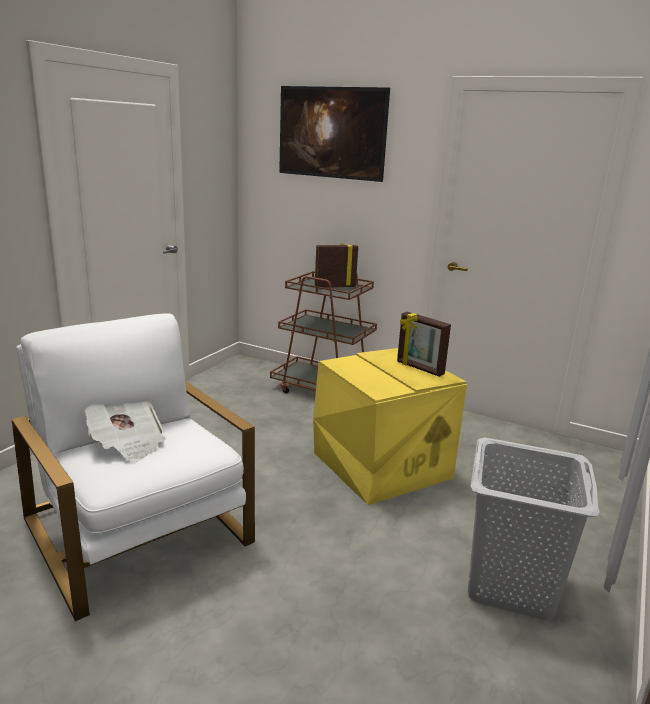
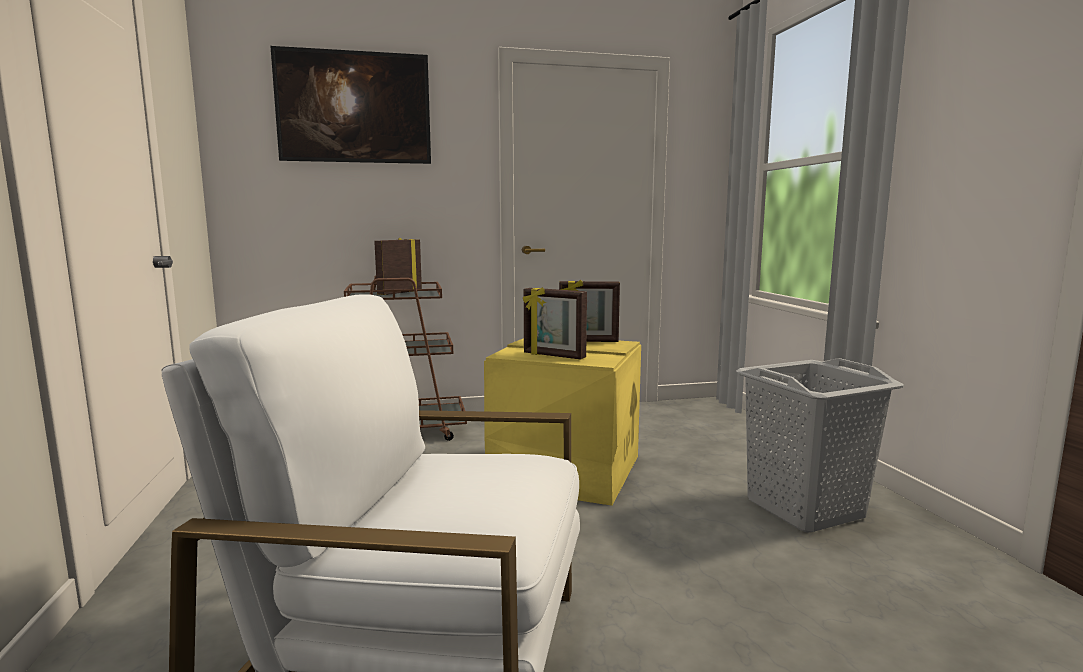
camera: 40 degrees left, 10 degrees down
newspaper [85,401,165,462] -> none
none -> picture frame [523,287,587,359]

